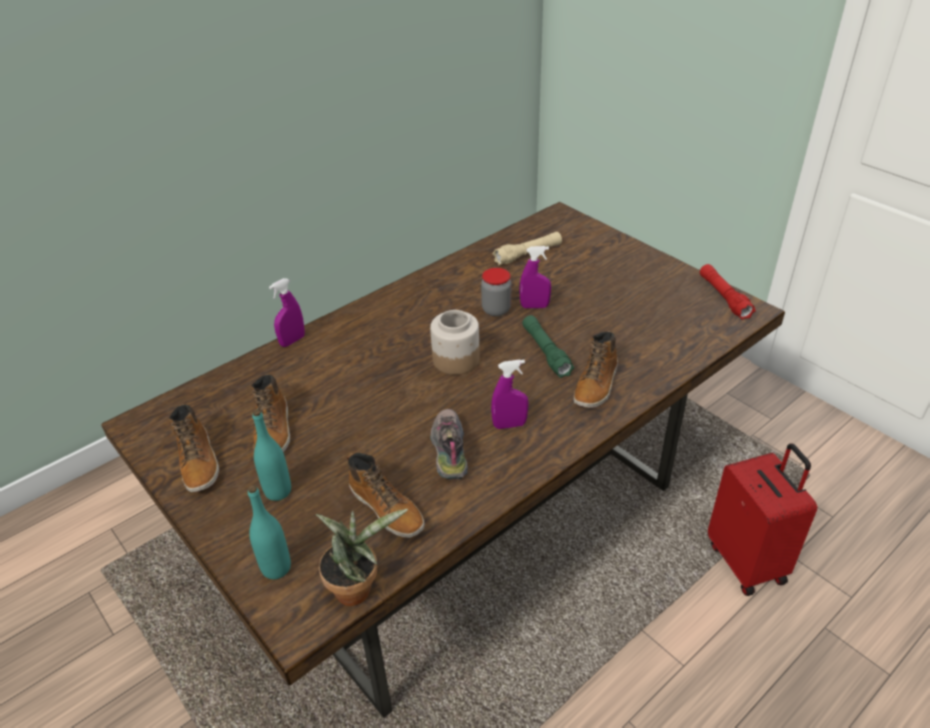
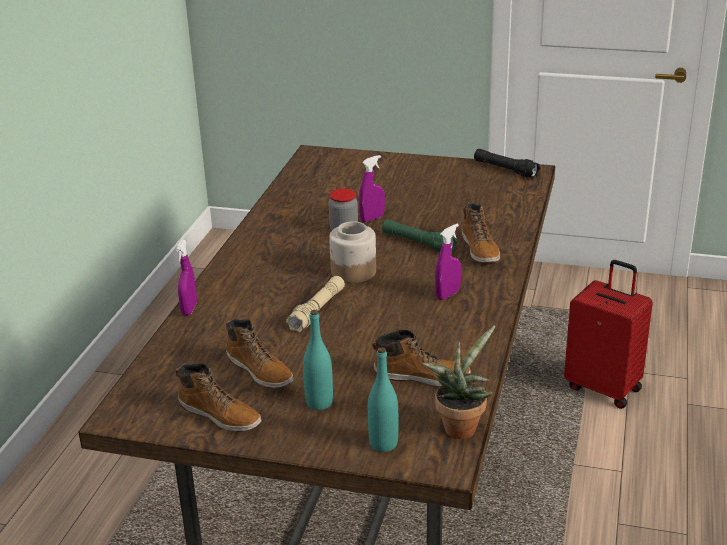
camera: 35 degrees left, 10 degrees down
shoe [430,409,468,480] -> none
beige flashlight [493,232,562,265] -> beige flashlight moved to [286,276,345,332]
red flashlight [700,264,756,320] -> black flashlight [474,149,541,178]

